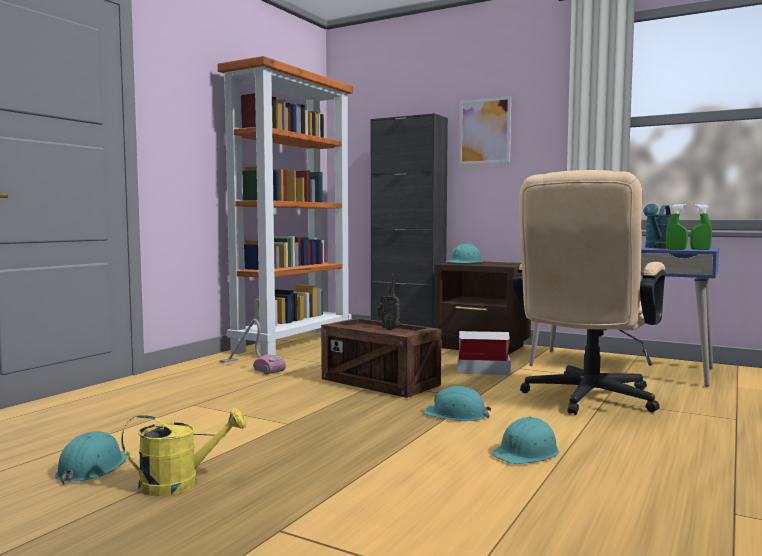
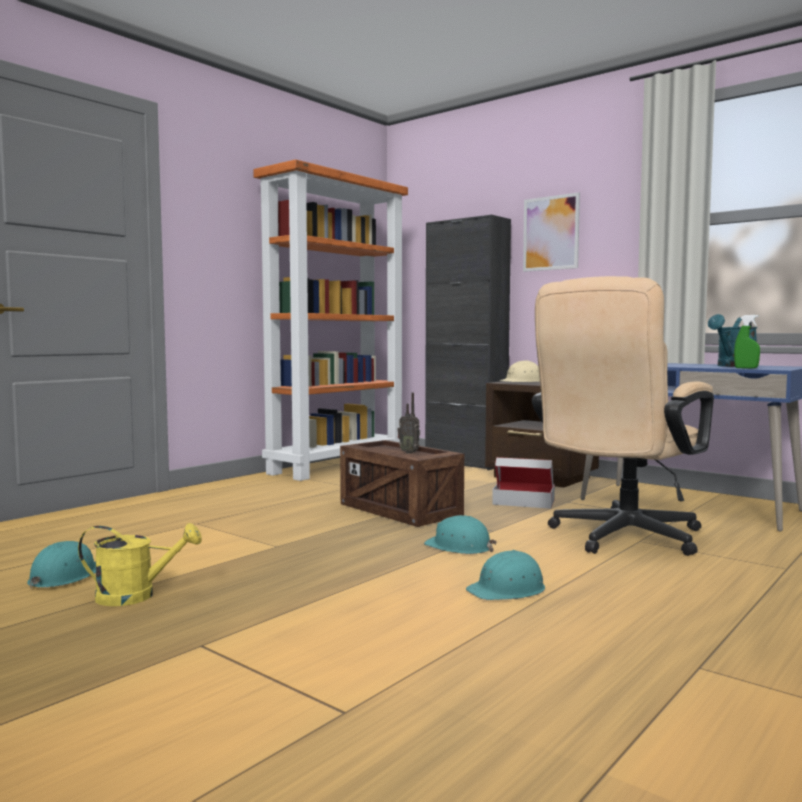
camera: 10 degrees right, 0 degrees up
vacuum cleaner [220,319,286,375] -> none
turquoise hard hat [445,244,482,263] -> beige hard hat [499,360,540,382]
green spray bottle [690,204,712,250] -> none

